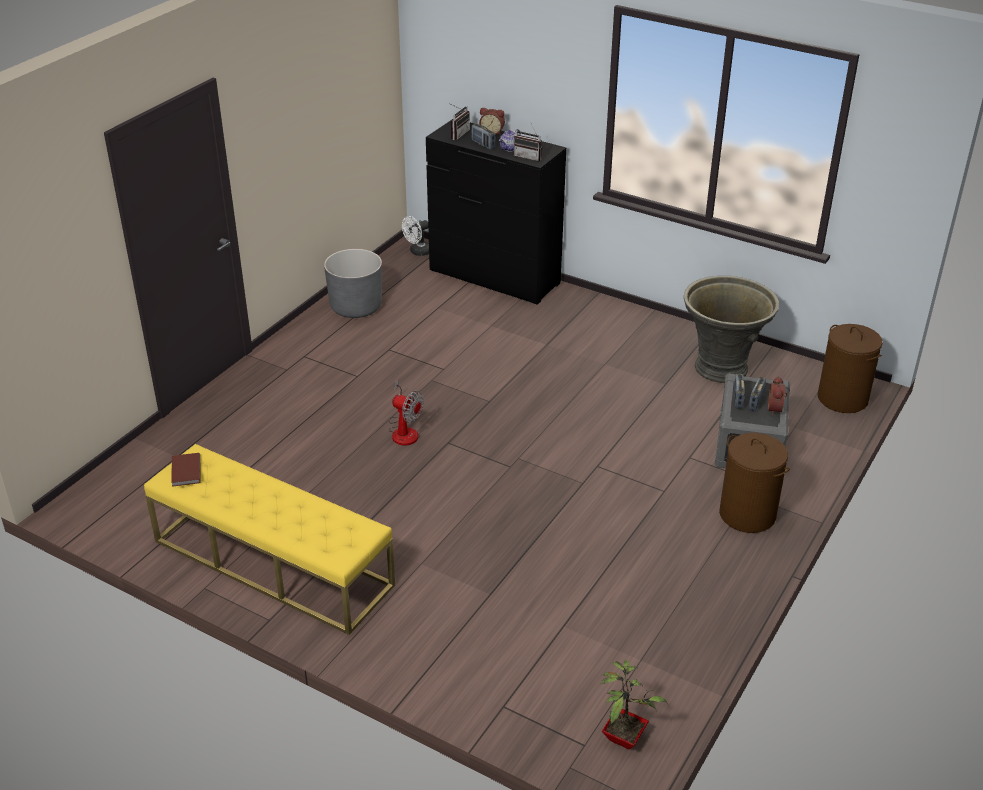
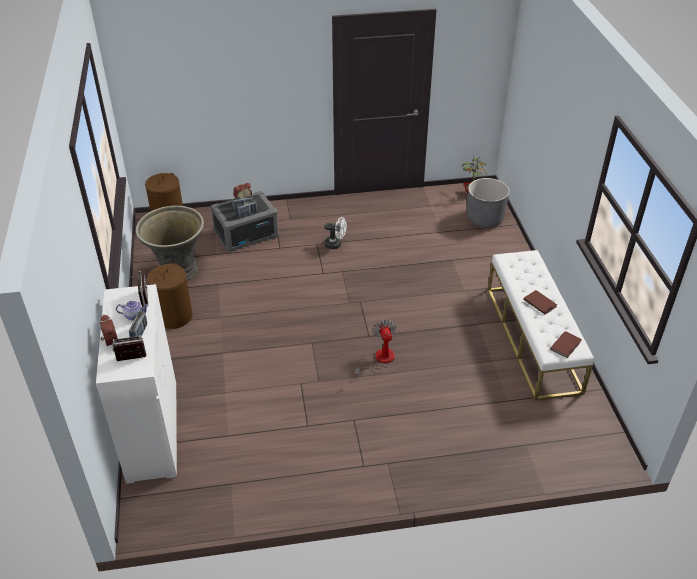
camera: 130 degrees left, 5 degrees up
yellow bench [144,444,395,635] -> white bench [488,250,594,401]
grey planter [324,249,382,318] -> grey planter moved to [467,178,509,228]
white fan [402,216,429,256] -> white fan moved to [324,217,346,249]
black dresser [426,121,566,305] -> white dresser [96,284,177,484]
brown laundry basket [719,433,790,533] -> brown laundry basket moved to [147,263,193,329]
none -> brown book [523,290,557,314]

